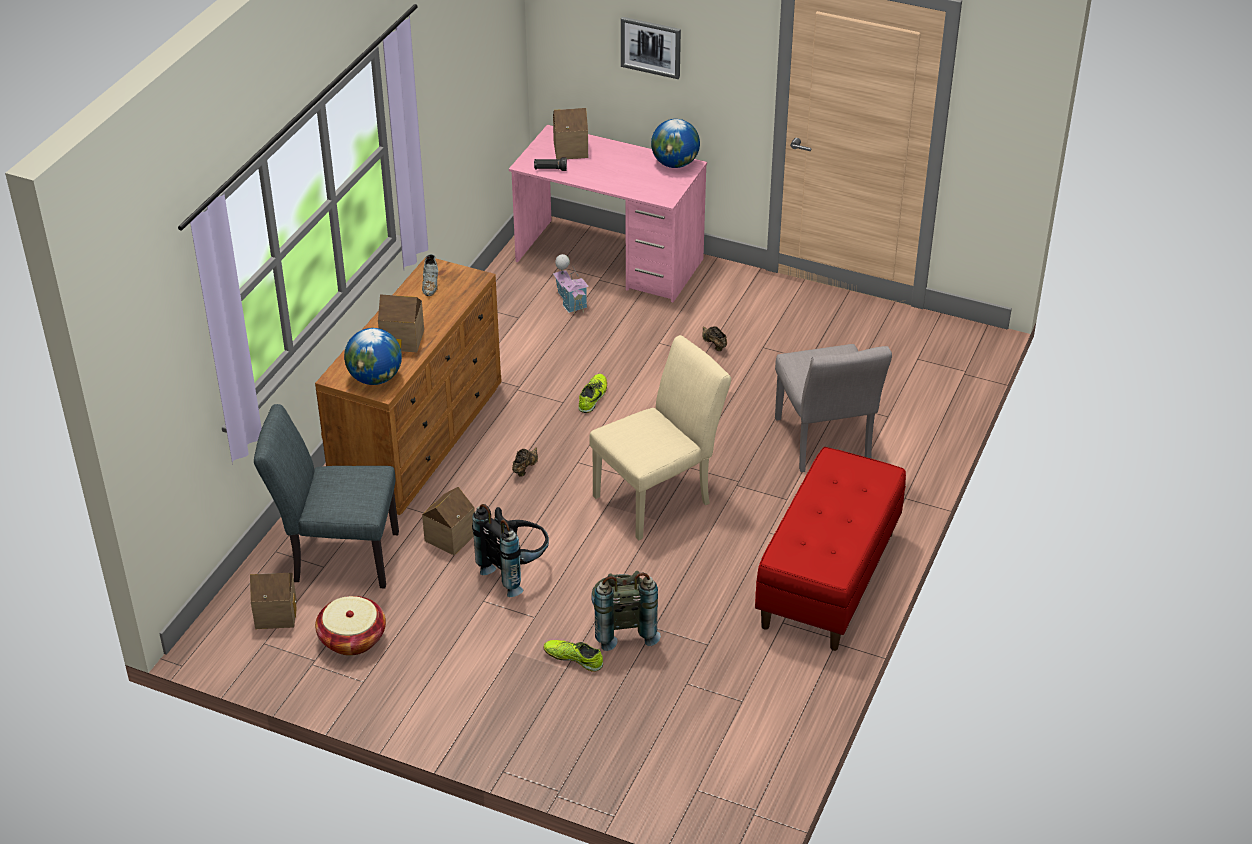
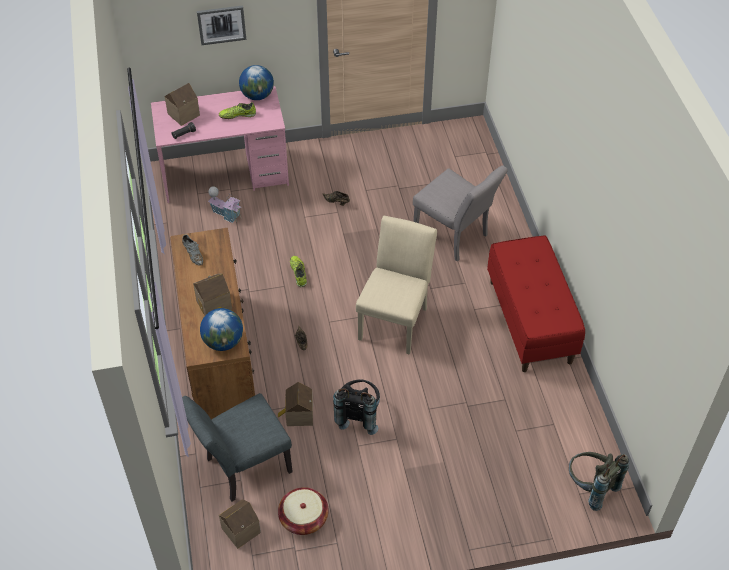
camera: 35 degrees left, 10 degrees up
shoe [544,640,603,672] -> shoe moved to [219,102,256,119]
grey backpack [591,571,661,651] -> grey backpack moved to [569,452,629,511]

